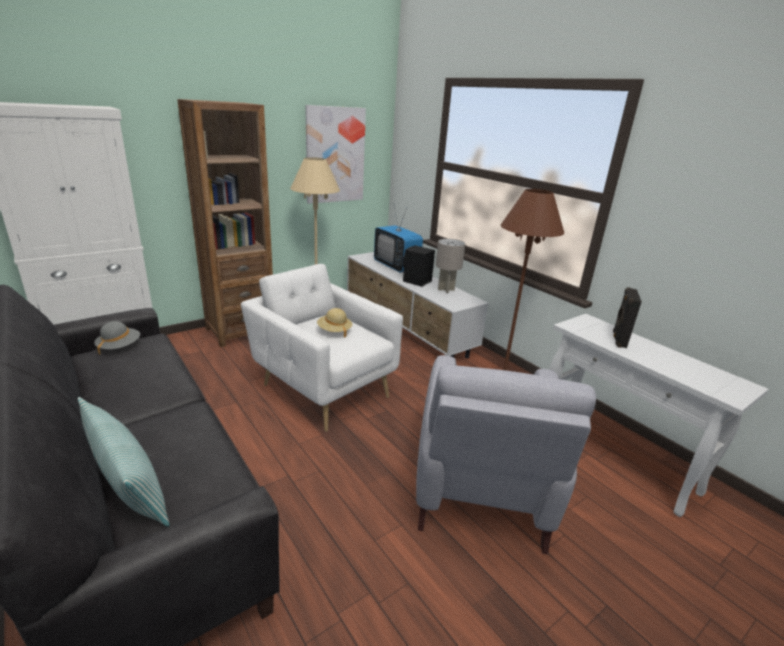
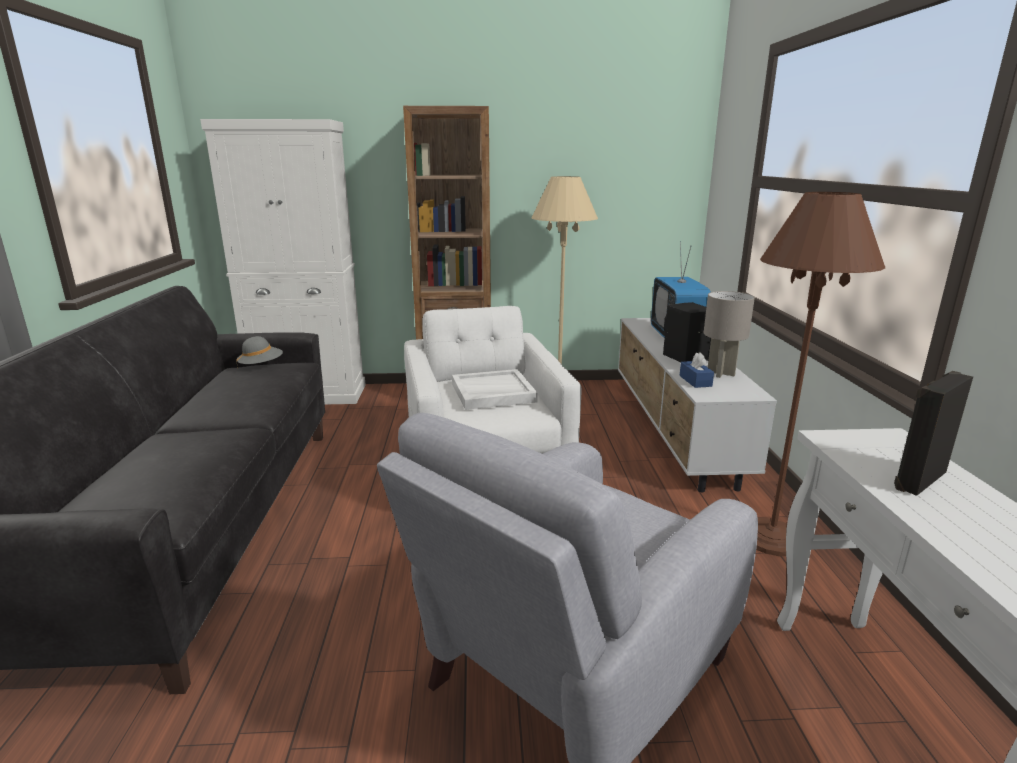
camera: 35 degrees right, 5 degrees down
pillow [78,397,170,527] -> none
picture [305,105,366,204] -> none
beige hat [317,308,353,338] -> white tray [452,369,538,410]
none -> blue tissue box [679,353,714,388]

